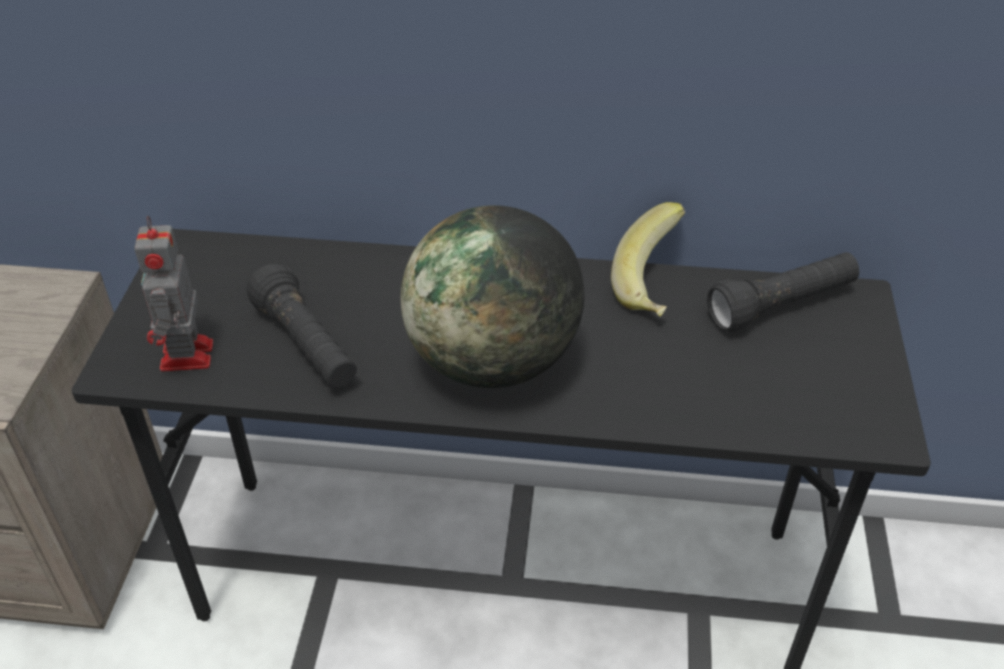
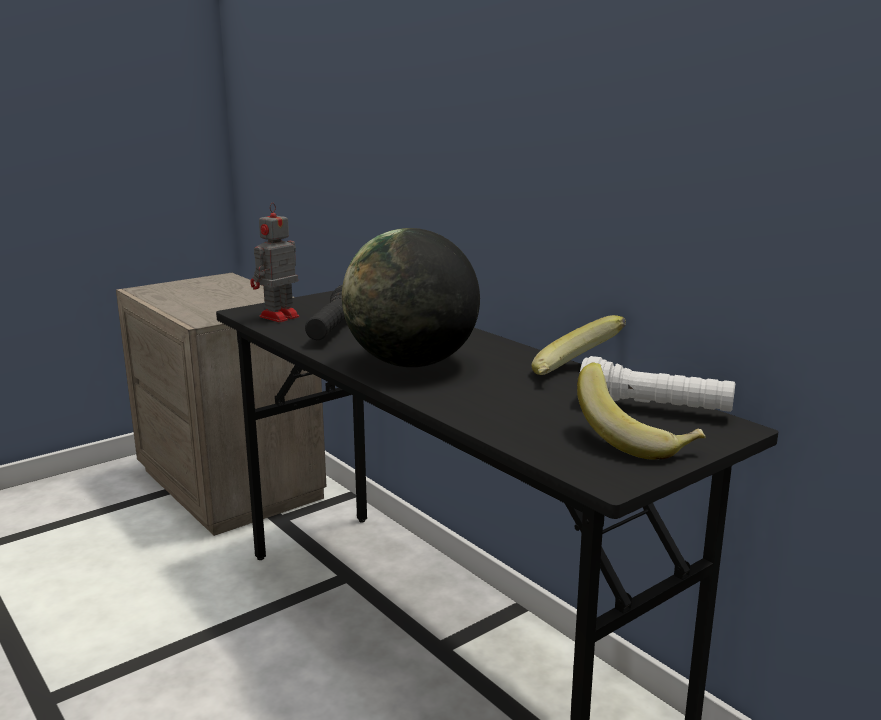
camera: 45 degrees right, 25 degrees down
black flashlight [707,252,859,332] -> white flashlight [580,356,735,412]
none -> banana [577,362,706,460]

